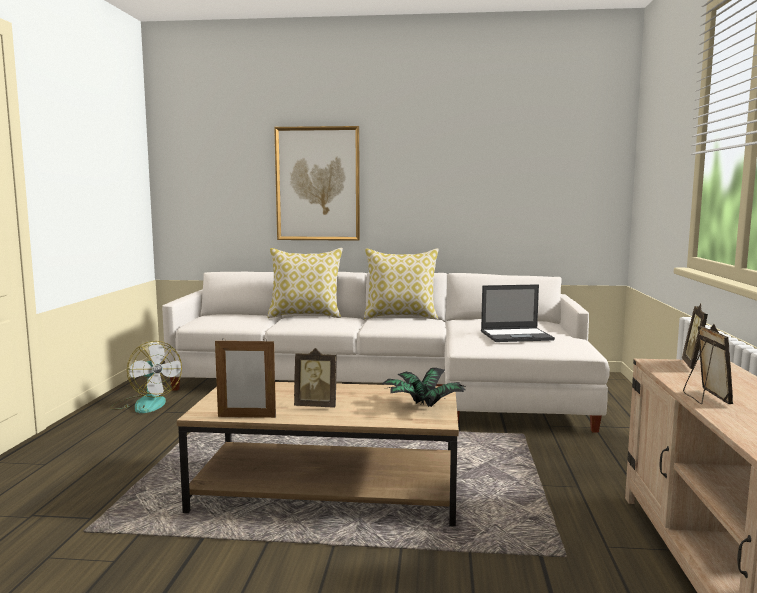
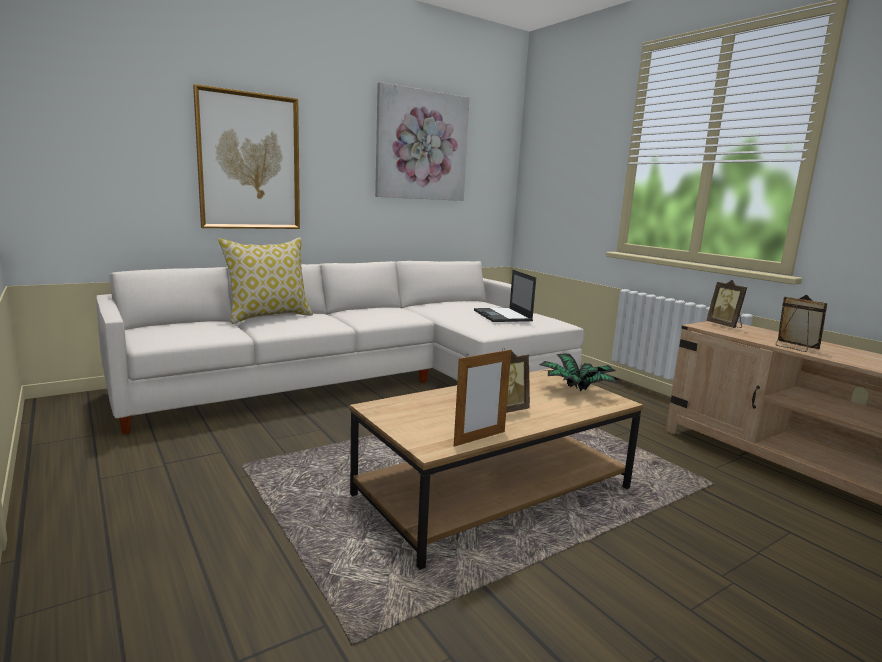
camera: 40 degrees left, 5 degrees up
fan [110,341,182,413] -> none
pillow [364,248,439,320] -> none
laptop [481,284,555,342] -> laptop turned 120 degrees clockwise [474,270,536,322]
none -> picture [375,82,470,201]

